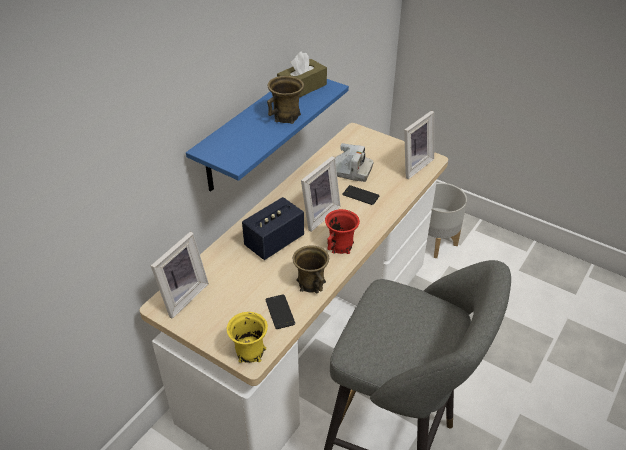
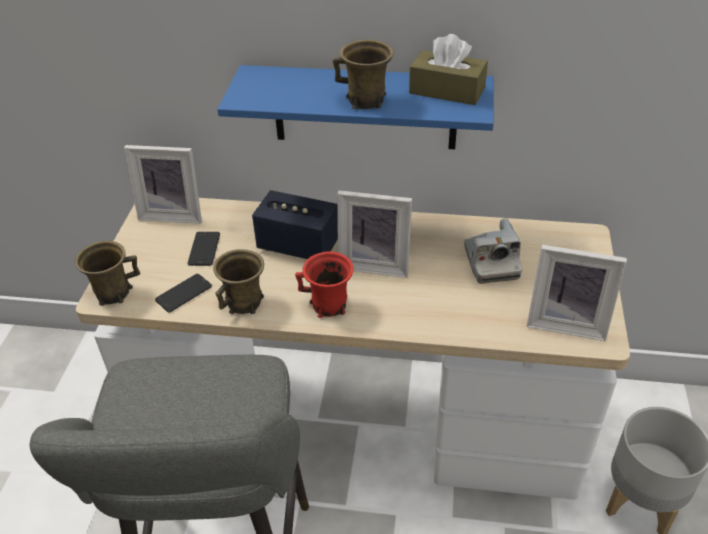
camera: 65 degrees right, 0 degrees up
yellow mug [227,312,268,363] -> brown mug [75,241,140,306]
phone [343,185,379,205] -> phone moved to [188,232,220,266]

